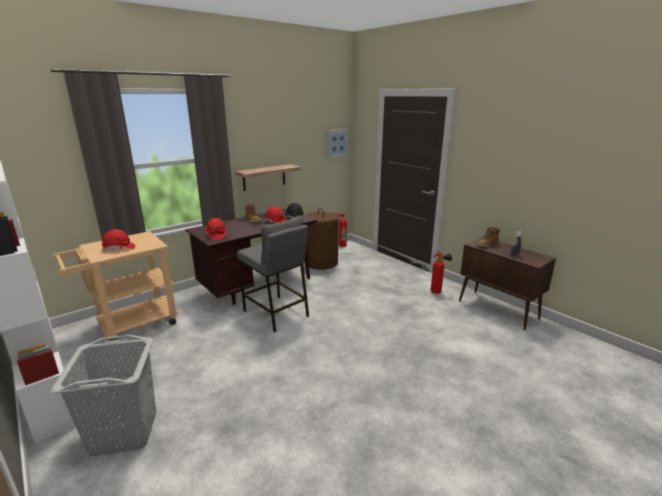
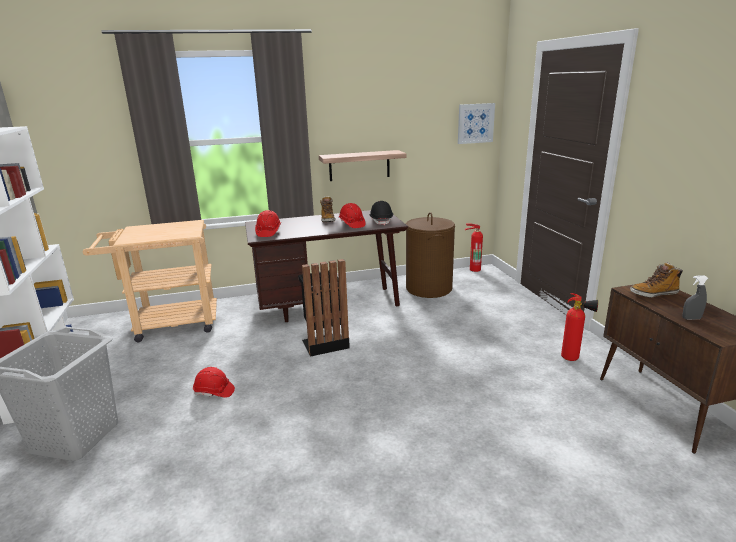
camera: 25 degrees right, 0 degrees up
red hard hat [101,229,135,251] -> red hard hat moved to [193,367,235,398]
grey stool [237,216,309,332] -> black trash can [298,259,350,357]

